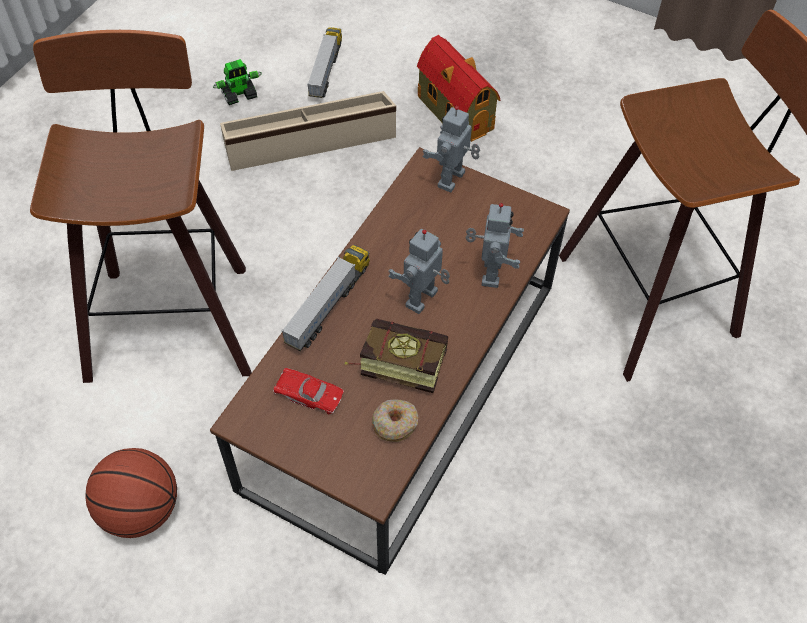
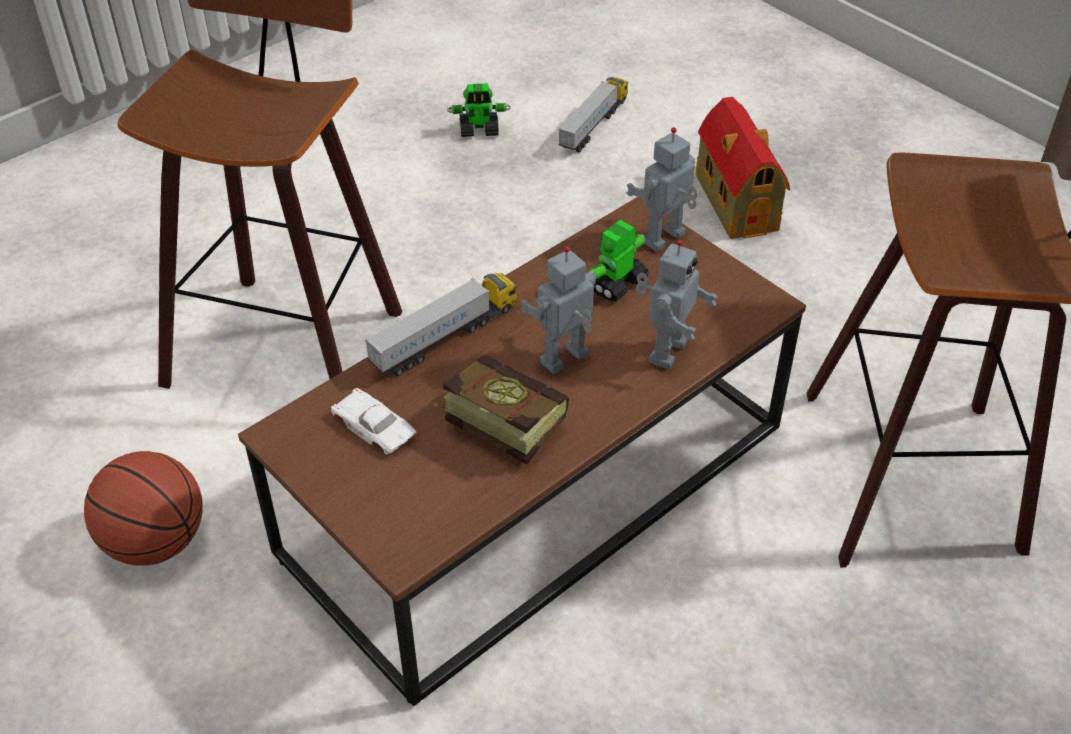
camera: 20 degrees right, 10 degrees down
beige storage box [220,91,396,171] -> none
red toy car [273,368,344,414] -> white toy car [331,388,417,455]
donut [372,399,419,442] -> none
none -> toy robot [588,220,649,302]

